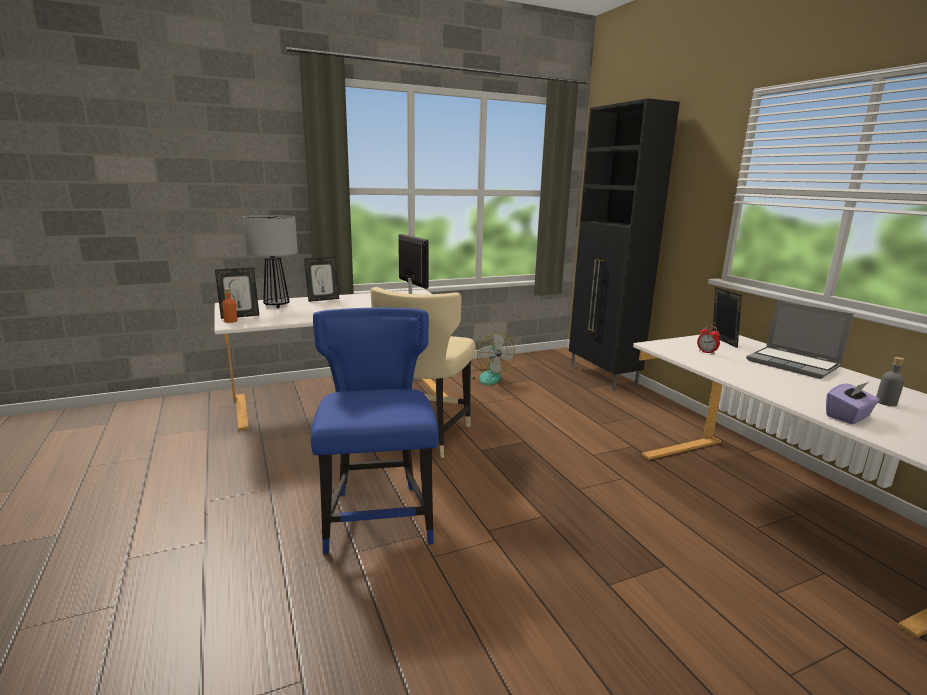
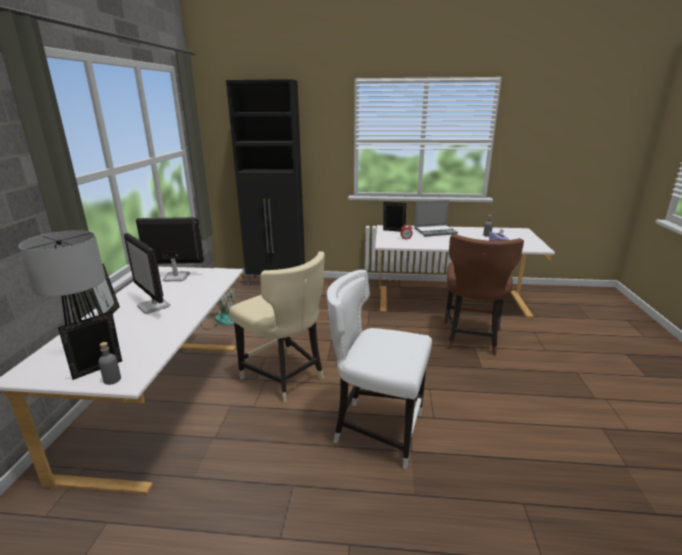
camera: 60 degrees left, 5 degrees up
picture frame [215,268,259,319] -> picture frame turned 135 degrees counterclockwise [58,311,122,380]
orange bottle [222,288,238,323] -> grey bottle [98,342,121,385]
blue chair [311,308,438,554] -> white chair [327,270,432,469]
none -> monitor [124,233,170,314]
none -> brown chair [444,234,524,356]

